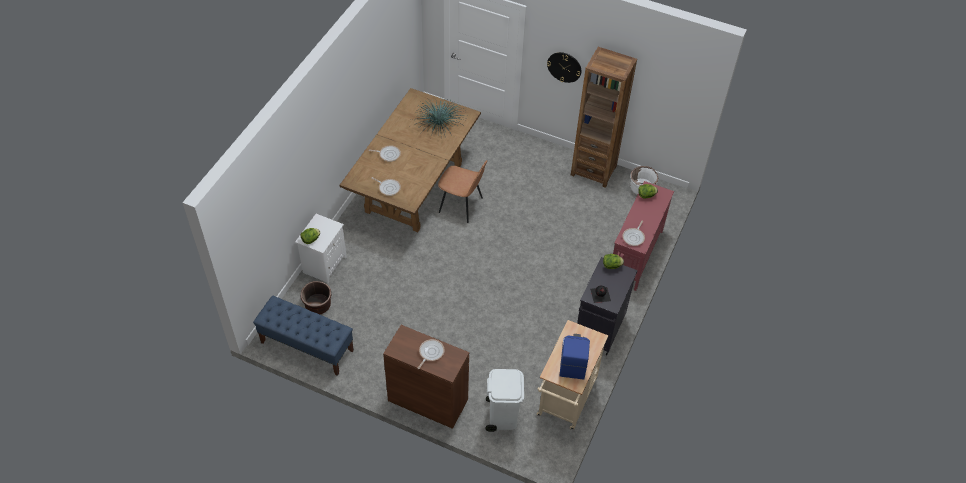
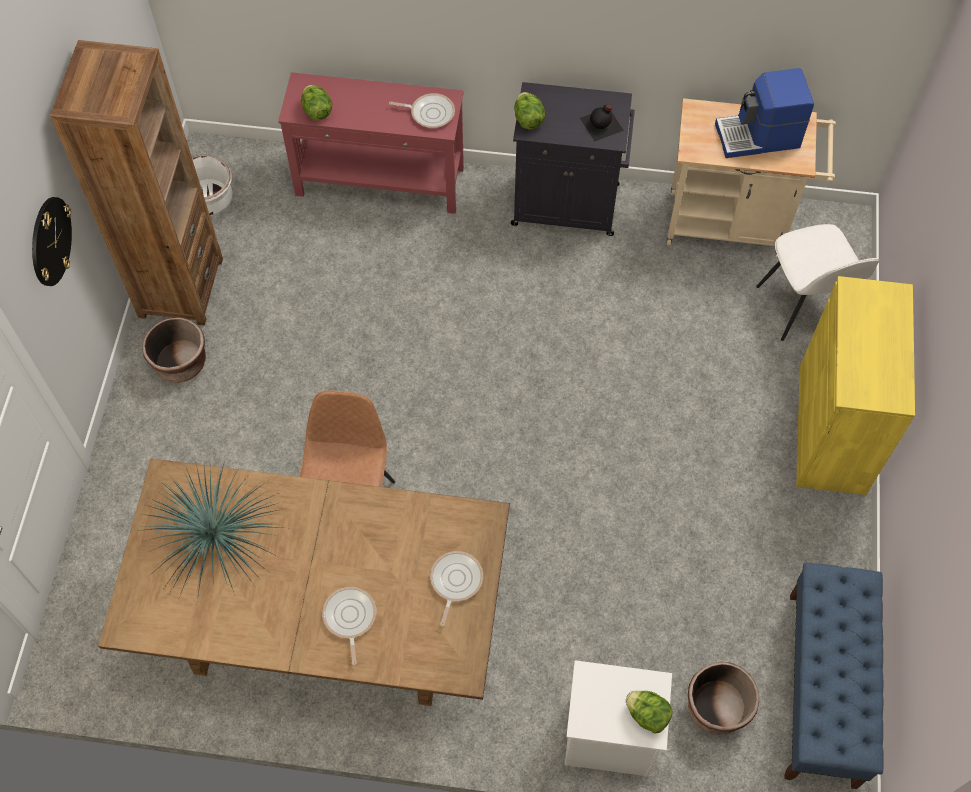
camera: 105 degrees left, 10 degrees up
brown cabinet [383,325,469,429] -> yellow cabinet [796,276,915,495]
frying pan [418,339,445,369] -> none
white trash can [485,369,524,432] -> white chair [756,224,880,341]
none -> brown planter [142,317,206,383]

